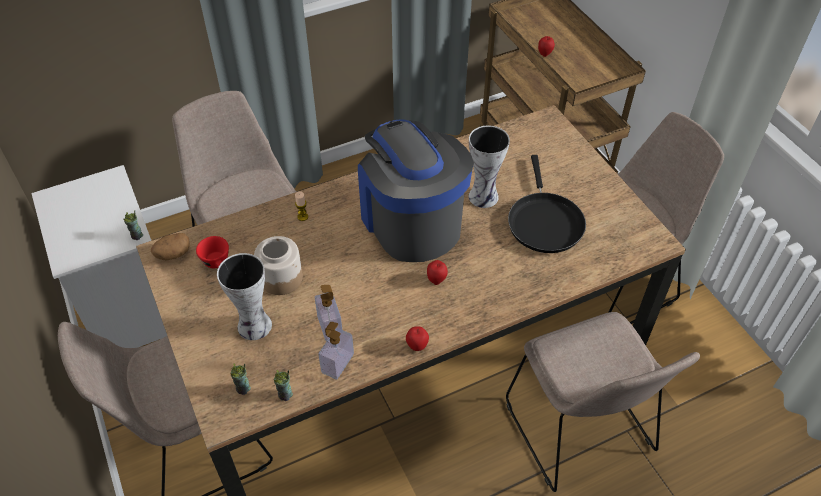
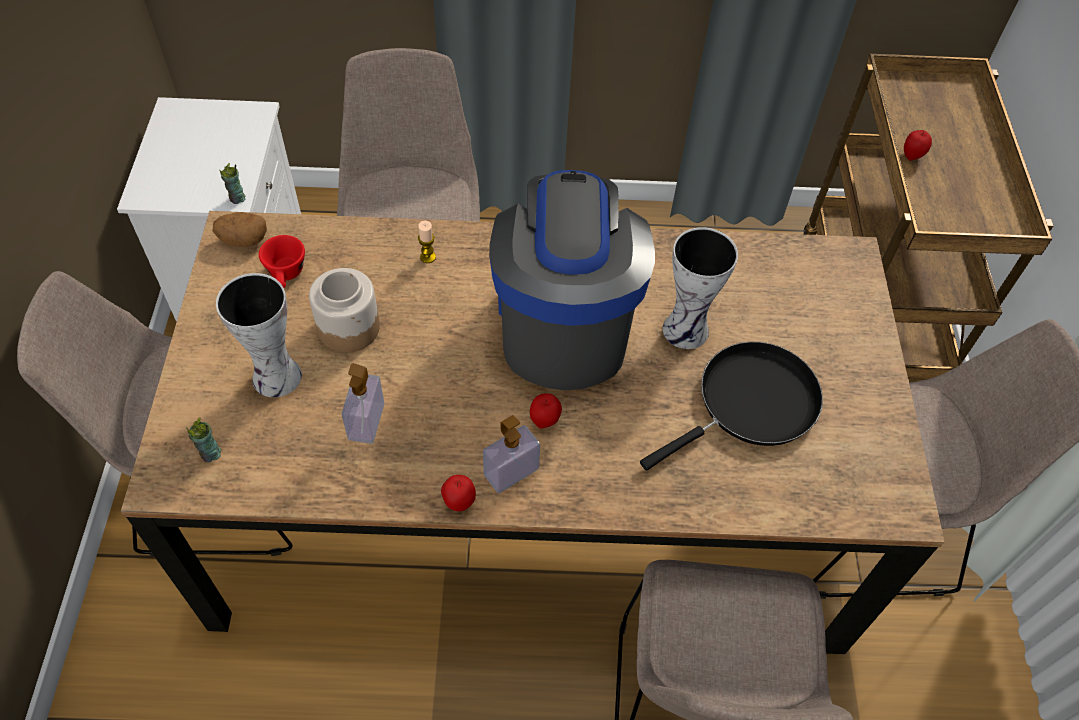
camera: 25 degrees right, 5 degrees up
cup [274,370,293,401] -> none
soap dispenser [318,322,354,380] -> soap dispenser moved to [483,415,540,494]
black frying pan [508,155,586,253] -> black frying pan turned 150 degrees counterclockwise [640,342,823,470]

